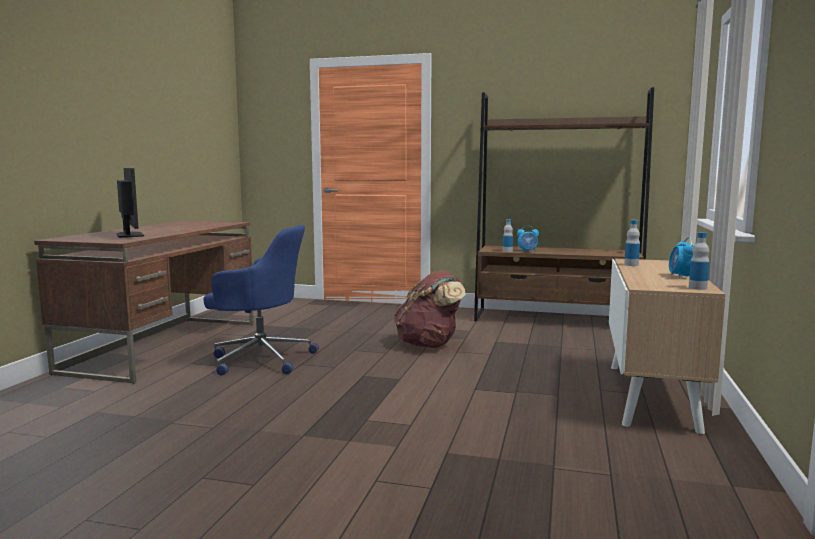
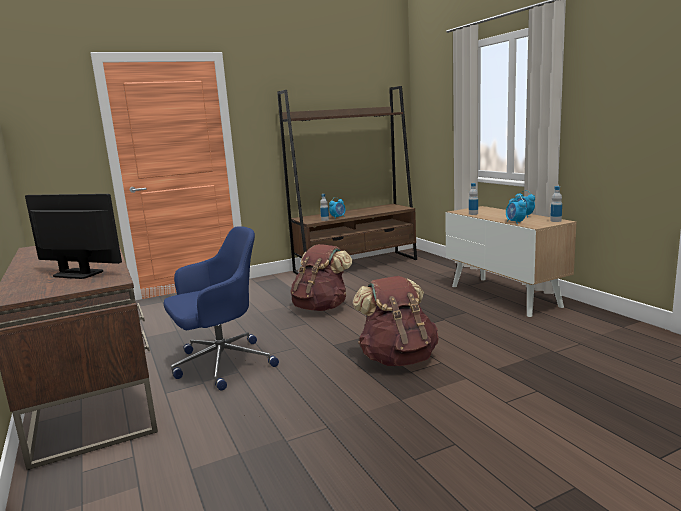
camera: 40 degrees left, 5 degrees up
none -> brown backpack [352,276,439,366]
none -> alarm clock [506,195,527,224]

